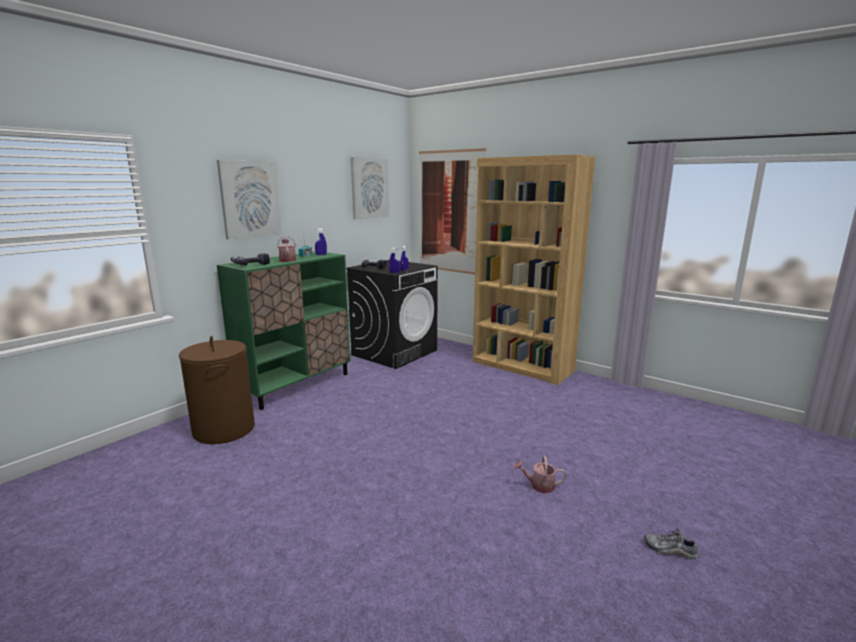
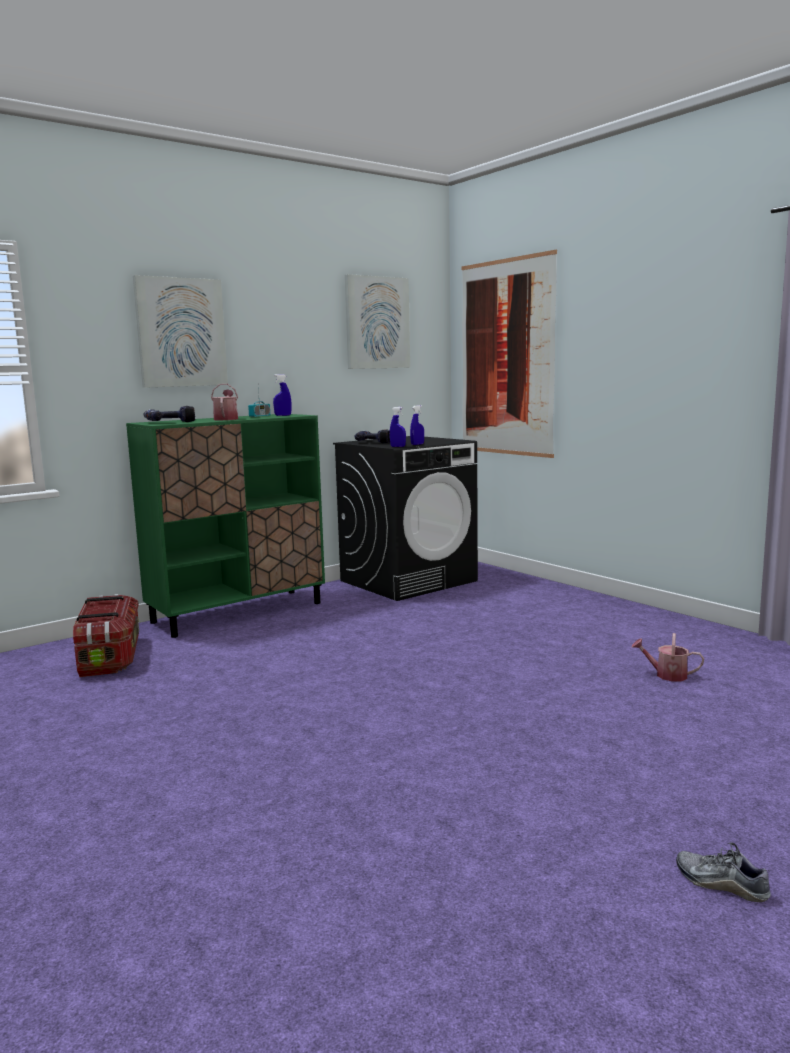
camera: 15 degrees right, 5 degrees down
brown laundry basket [179,336,255,444] -> storage box [73,594,139,677]
brown bookcase [473,154,595,385] -> none
watering can [514,456,567,493] -> watering can moved to [631,633,704,681]

